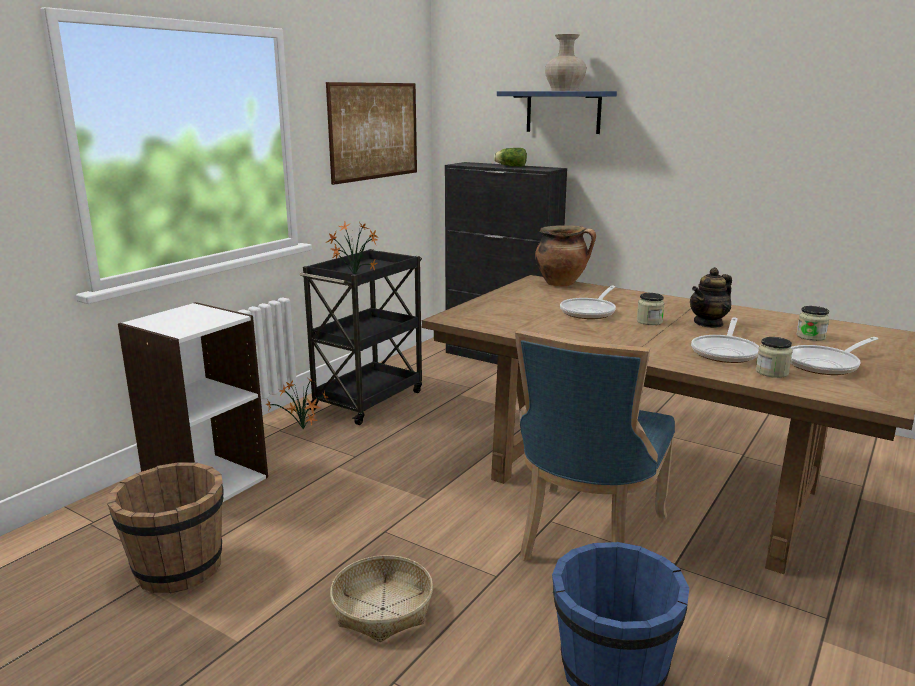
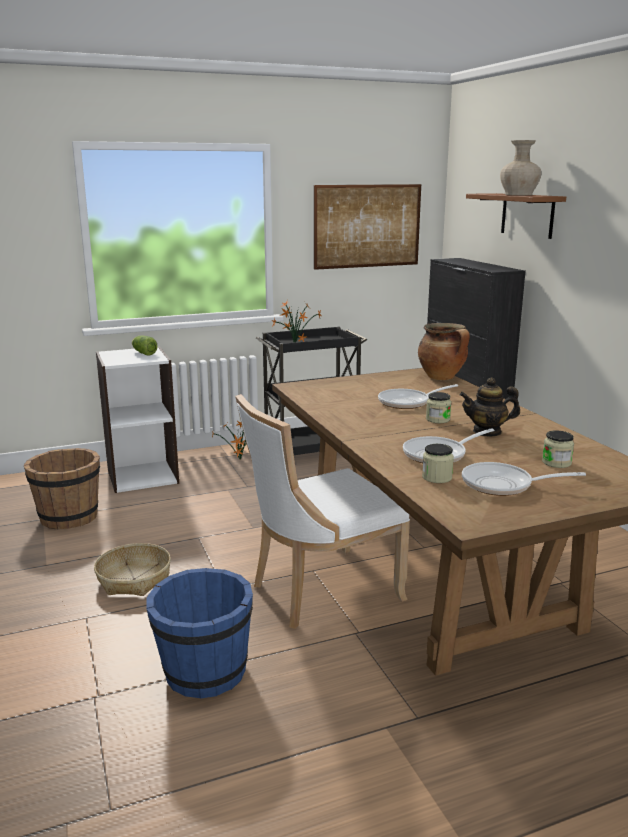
camera: 35 degrees right, 0 degrees up
lettuce [494,148,527,167] -> lettuce moved to [132,335,158,356]
blue shelf [497,91,617,134] -> brown shelf [466,193,566,239]
blue chair [515,329,675,561] -> white chair [235,394,410,629]

